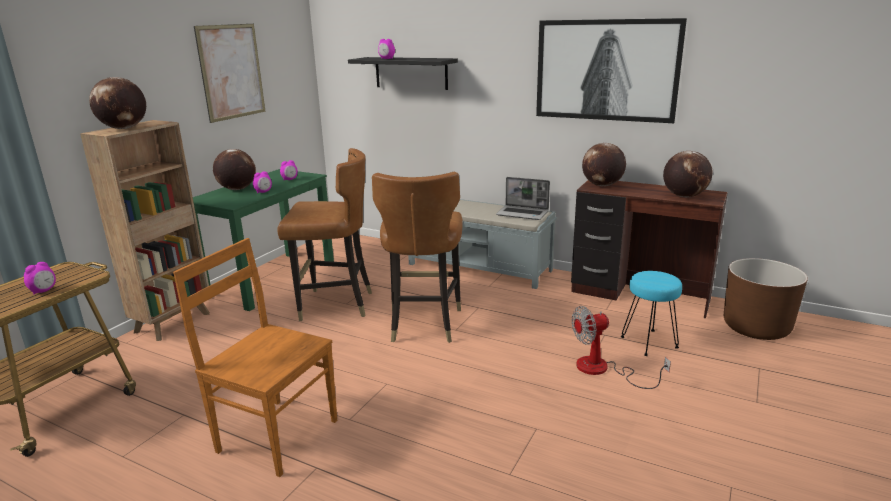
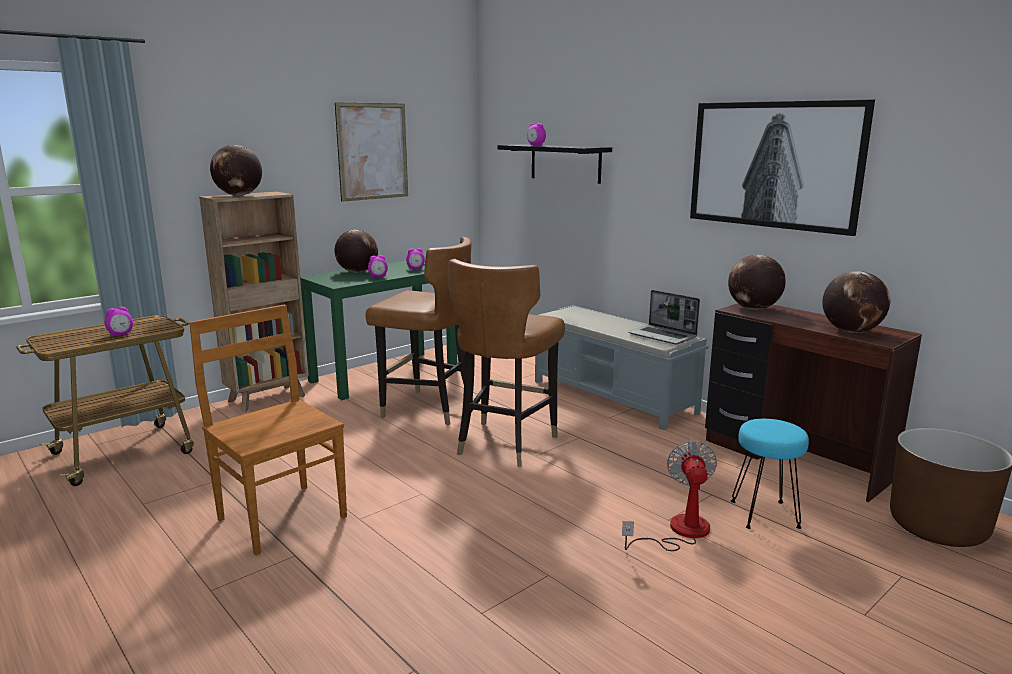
camera: 20 degrees right, 5 degrees down
fan [572,306,671,389] -> fan turned 90 degrees clockwise [622,441,717,551]

